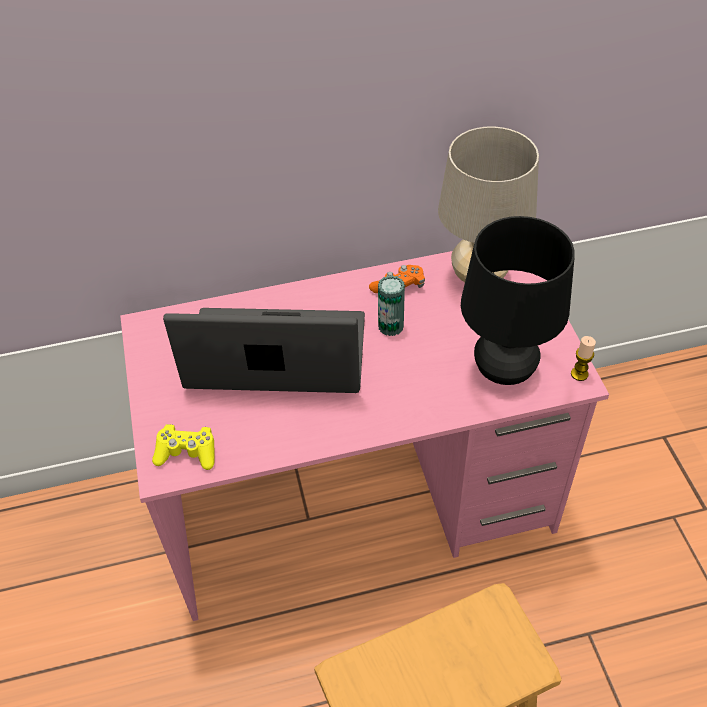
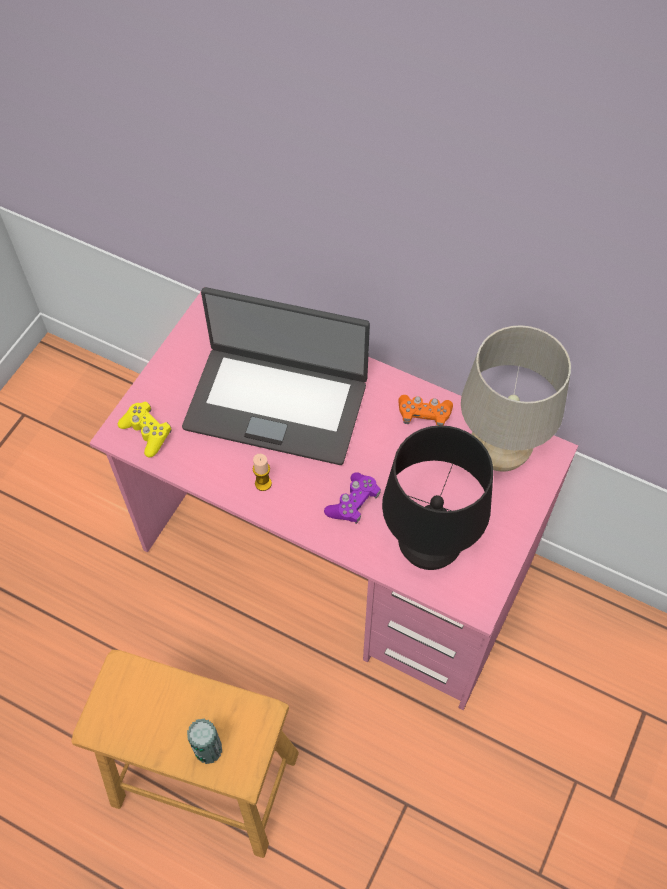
camera: 40 degrees right, 10 degrees up
laptop [163,308,365,393] -> laptop turned 150 degrees clockwise [182,287,370,465]
can [378,275,405,336] -> can moved to [187,719,222,764]
candle [571,336,596,381] -> candle moved to [253,454,272,491]
none -> purple game controller [324,472,381,524]

